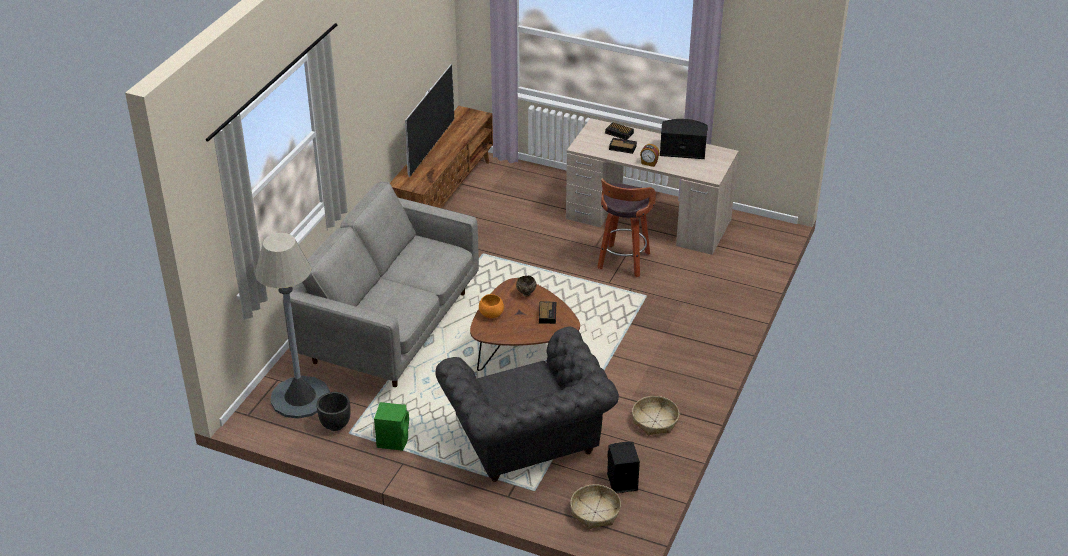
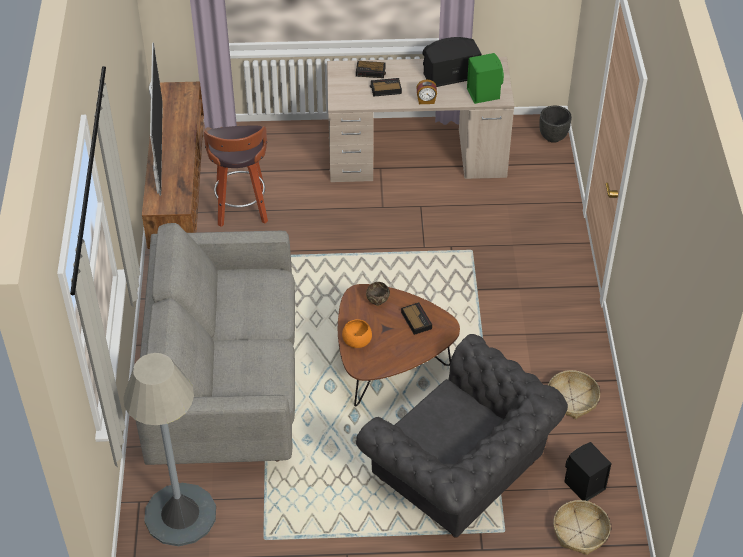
camera: 25 degrees left, 10 degrees up
black planter [316,392,351,431] -> black planter moved to [539,106,572,143]
green speaker [374,402,409,451] -> green speaker moved to [467,53,504,104]
stool [597,178,656,277] -> stool moved to [204,126,268,227]

